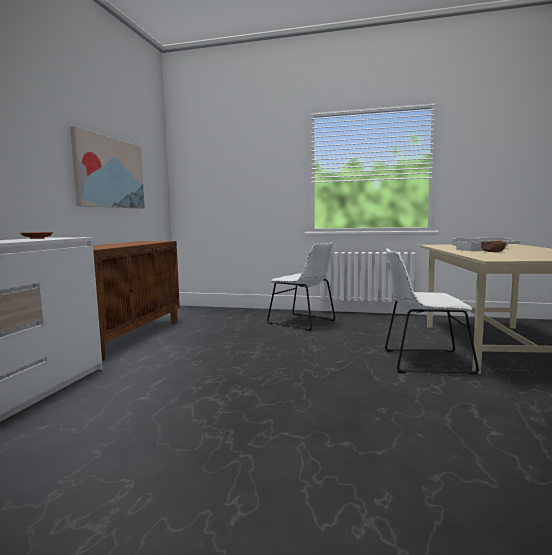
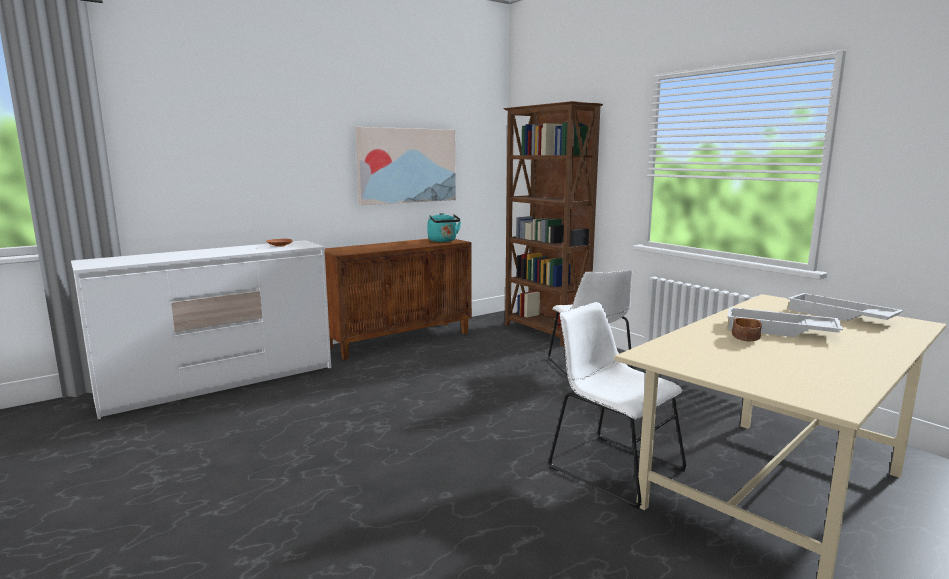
camera: 40 degrees right, 5 degrees up
none -> turquoise kettle [427,213,461,242]
none -> brown bookcase [504,101,603,347]

